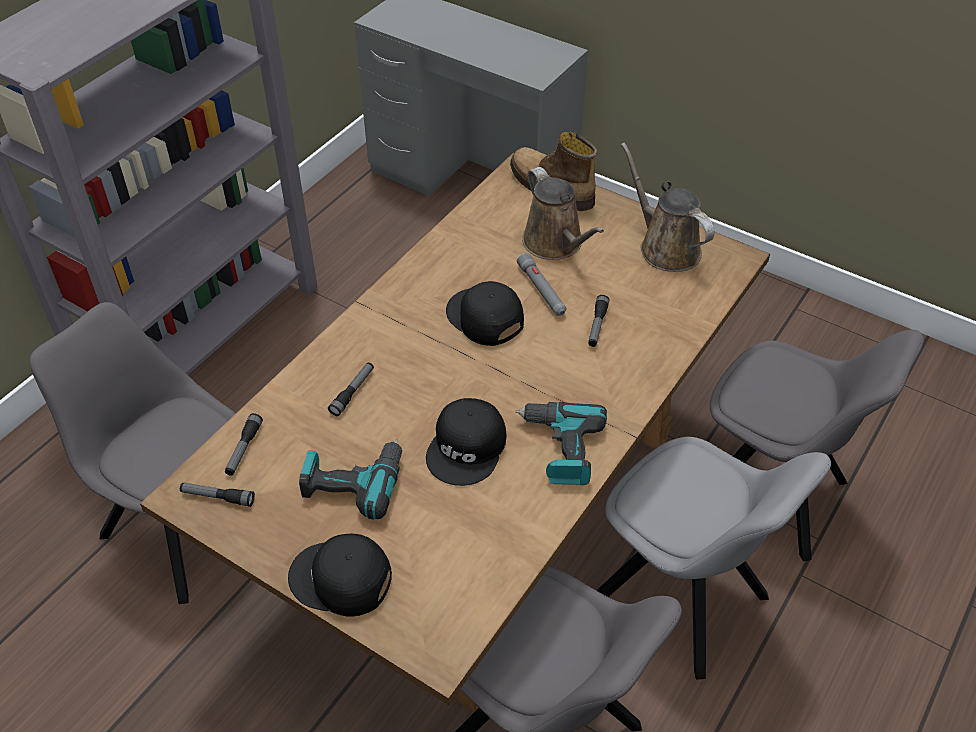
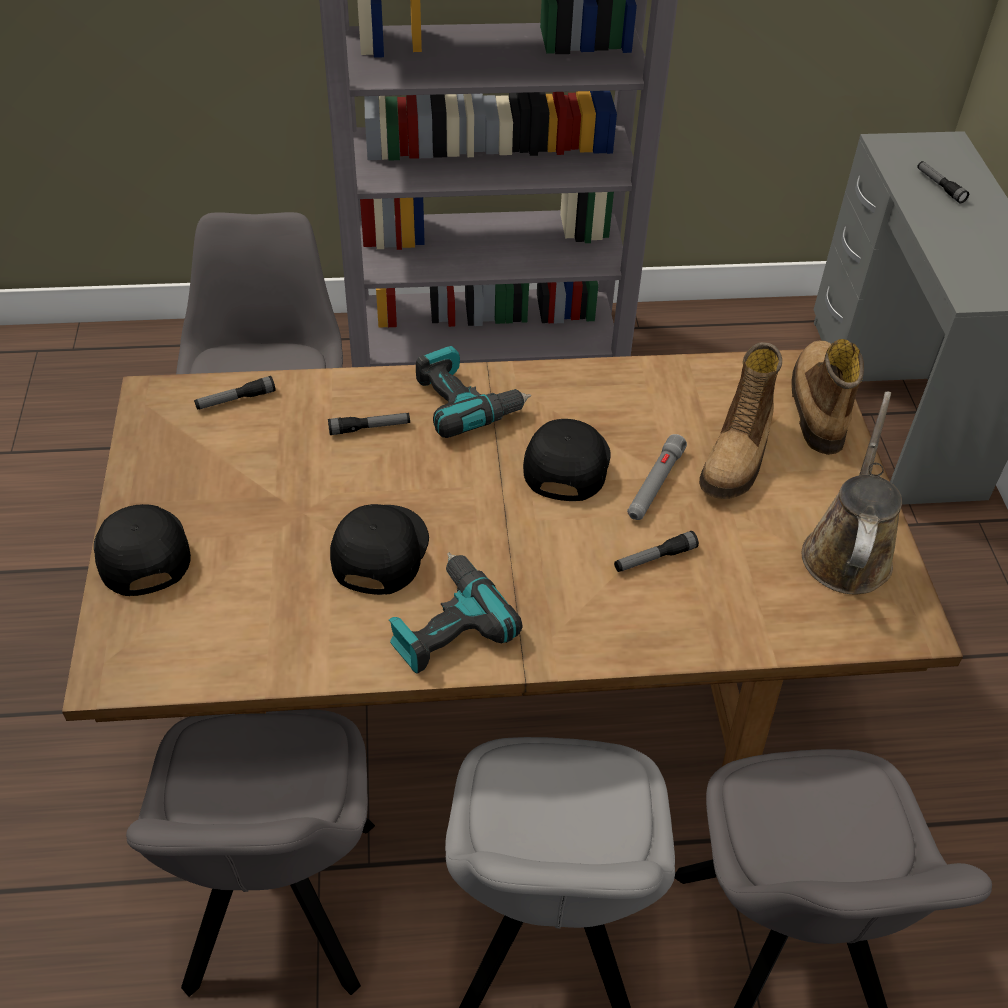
camera: 50 degrees right, 0 degrees up
flashlight [180,483,255,507] -> flashlight moved to [917,161,969,204]
power drill [299,438,402,520] -> power drill moved to [416,346,531,438]
black cap [426,398,507,486] -> black cap turned 120 degrees clockwise [330,504,429,595]
brown watering can [522,167,604,260] -> boot [699,342,782,499]

